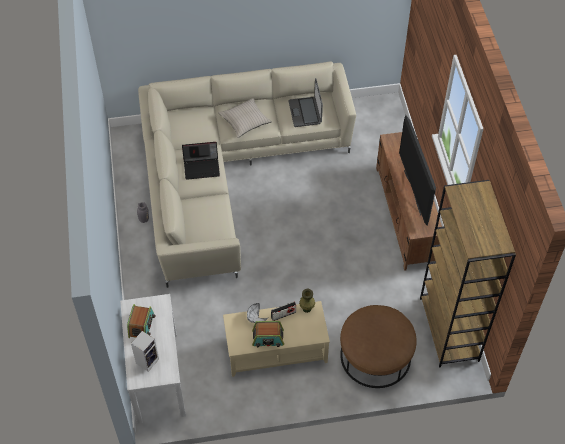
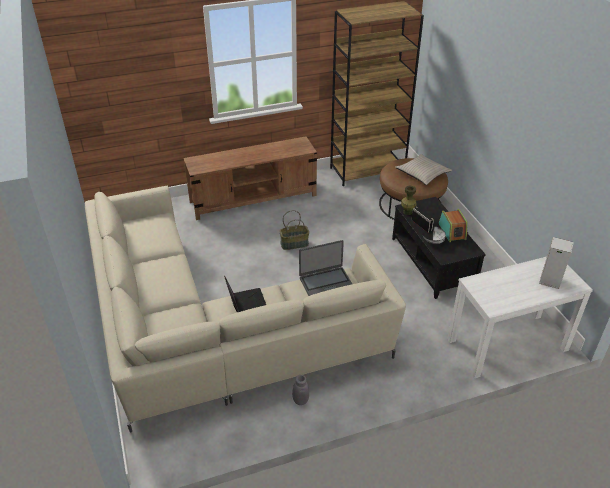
camera: 100 degrees left, 15 degrees down
radio [127,304,156,338] -> none
beige pillow [219,98,272,138] -> beige pillow moved to [395,154,452,185]
beige coffee table [223,301,330,377] -> black coffee table [392,197,486,299]
laptop [288,78,323,127] -> laptop moved to [299,240,352,296]
television [399,115,436,226] -> none
none -> basket [280,210,309,250]

